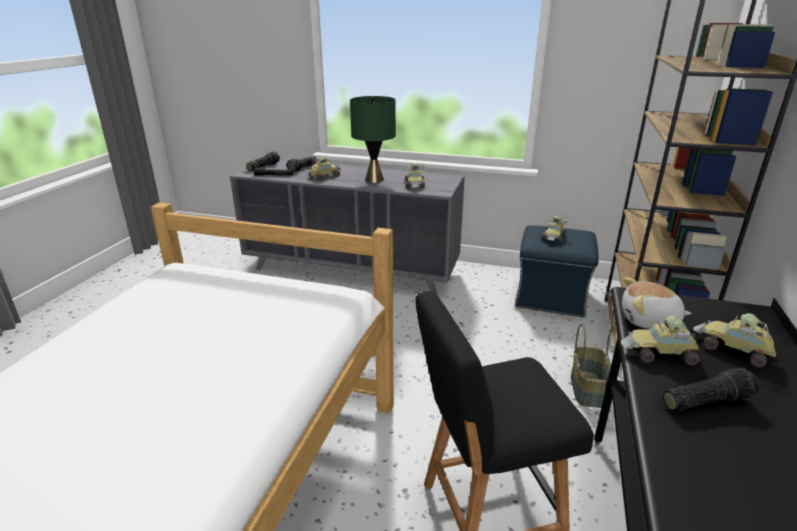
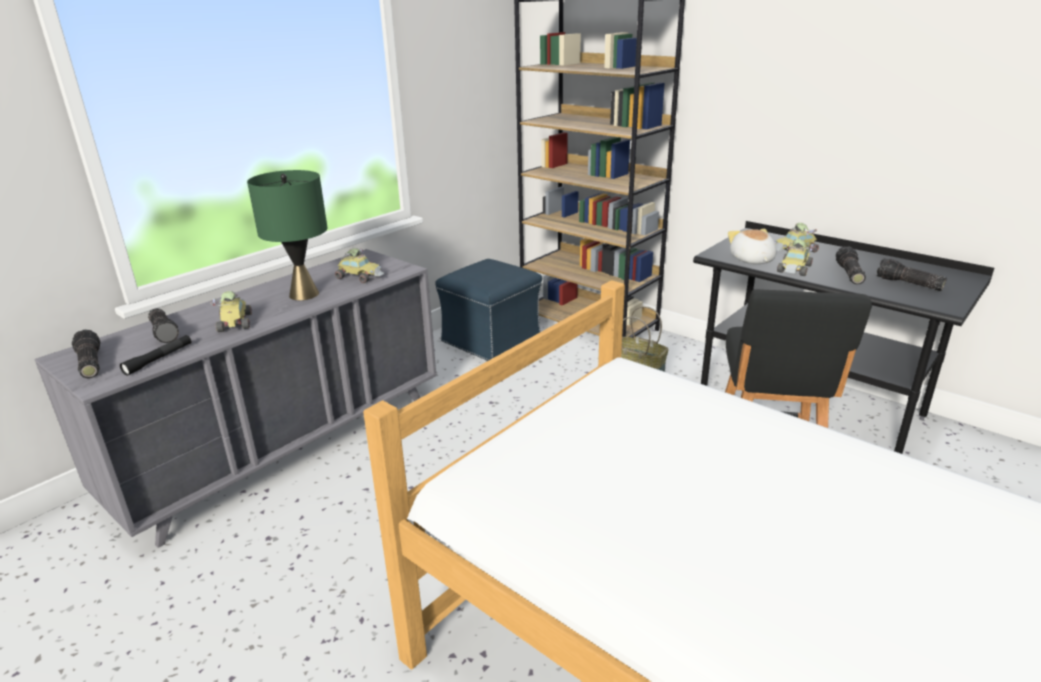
camera: 65 degrees left, 0 degrees up
toy car [542,216,567,242] -> none
plush toy [622,277,691,329] -> plush toy turned 135 degrees clockwise [728,229,777,264]
none -> flashlight [876,258,947,291]

